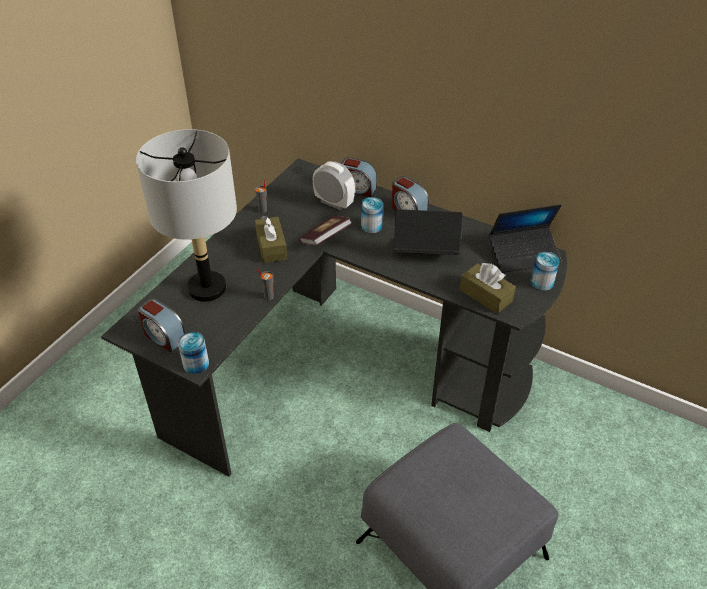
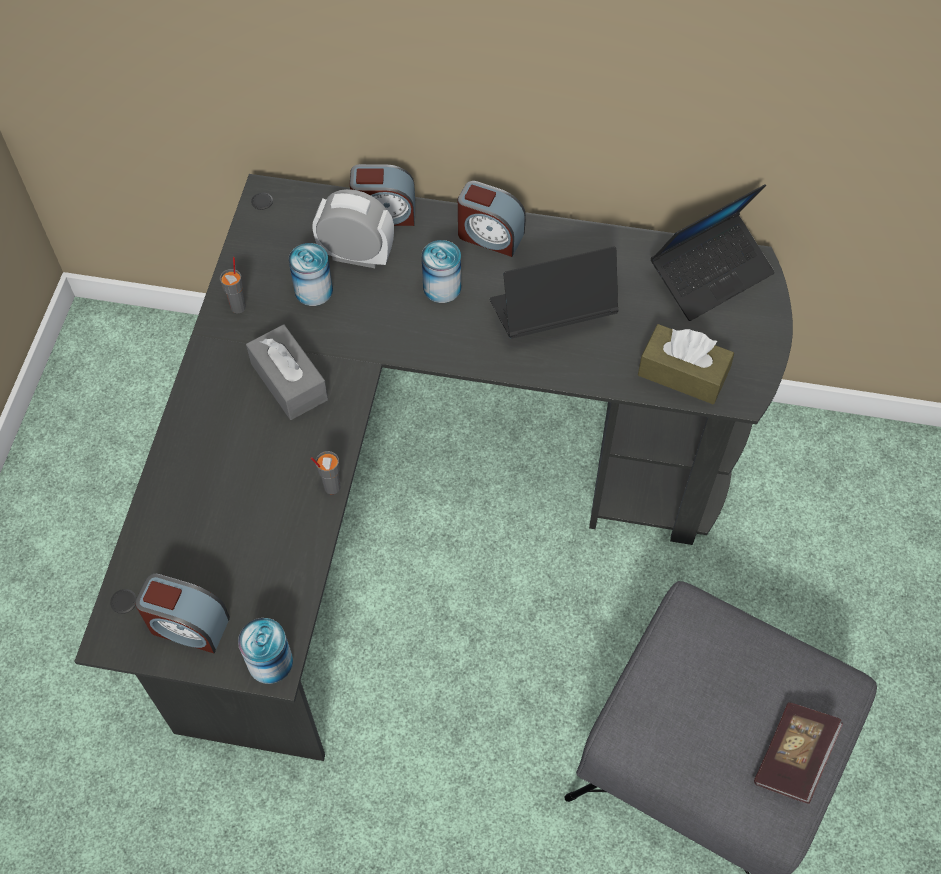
camera: 20 degrees left, 15 degrees up
grey table lamp [136,129,237,302] -> none
brown tissue box [255,216,287,263] -> grey tissue box [246,325,328,420]
book [299,215,352,245] -> book moved to [754,702,843,804]
can [531,252,560,291] -> can moved to [288,243,333,306]

